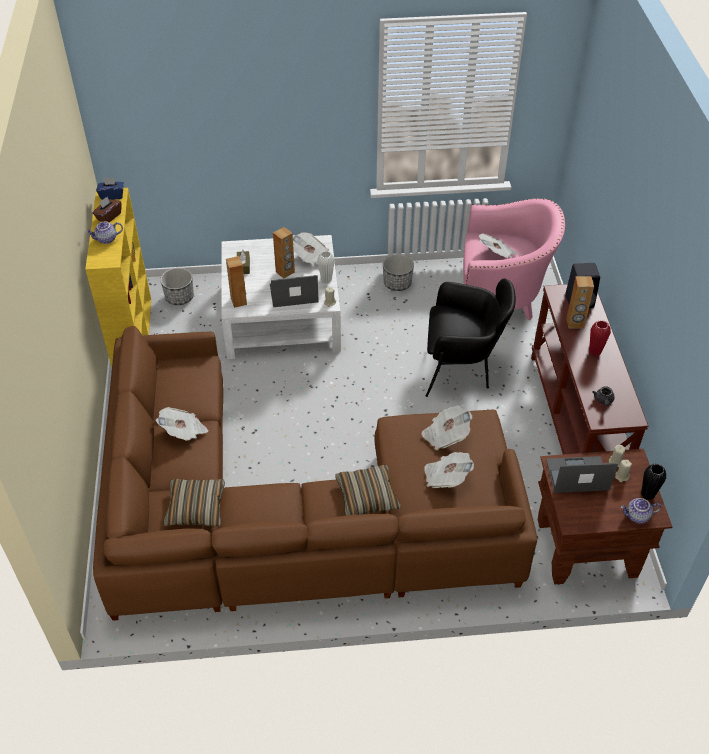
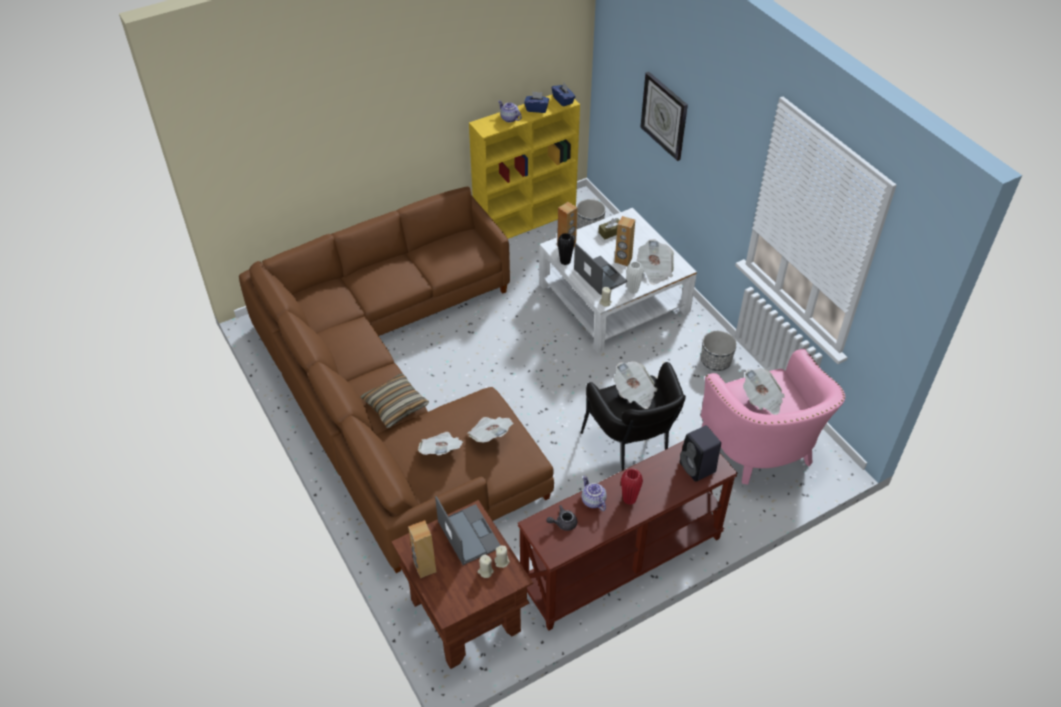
camera: 65 degrees right, 0 degrees up
brown tissue box [93,197,122,222] -> blue tissue box [524,91,549,113]
newspaper [156,407,208,441] -> newspaper moved to [613,361,657,409]
pillow [164,479,225,526] -> none
brown speaker [566,276,594,329] -> brown speaker moved to [408,520,436,578]
teapot [621,498,661,524] -> teapot moved to [582,476,607,511]
black vase [641,464,666,500] -> black vase moved to [558,233,575,265]
none -> wall clock [641,72,688,161]

